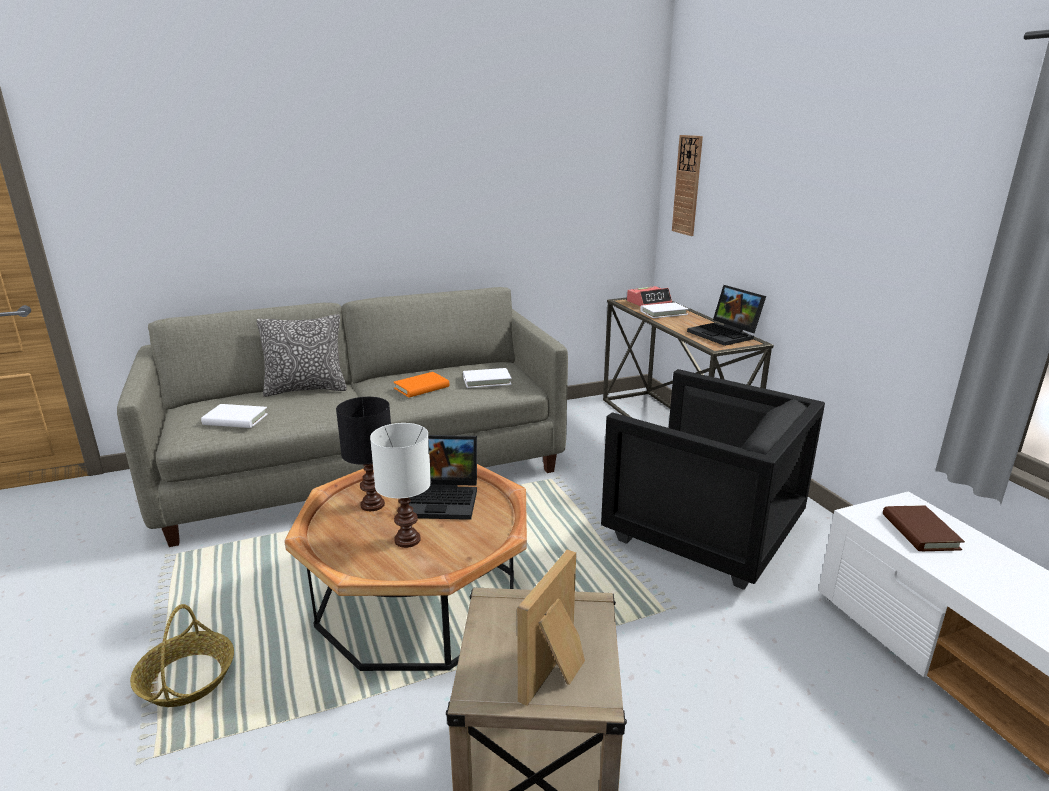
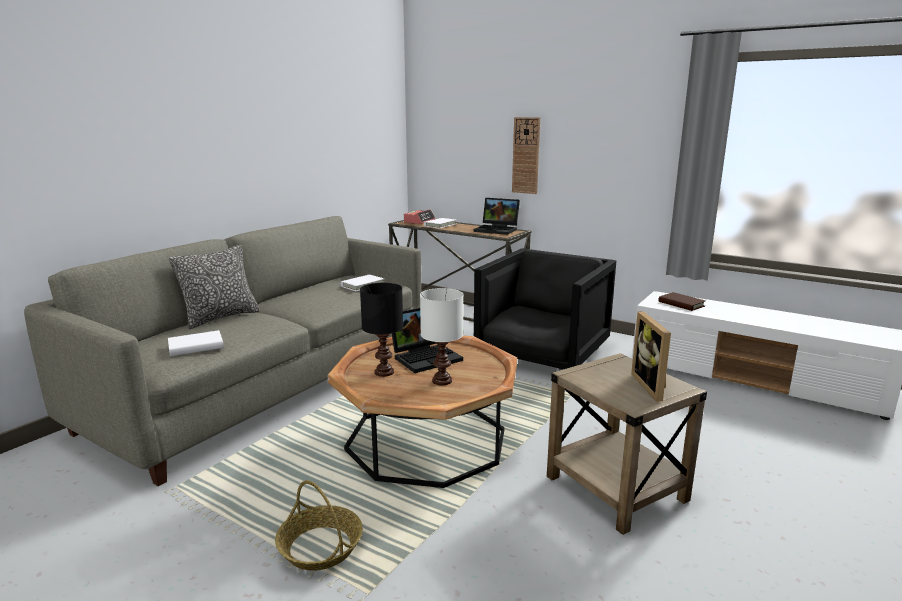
camera: 35 degrees left, 5 degrees down
orange book [393,372,449,398] -> none
black armchair [601,369,825,590] -> black armchair turned 60 degrees counterclockwise [474,248,616,371]
wall clock [672,135,703,236] -> wall clock moved to [512,117,540,194]

